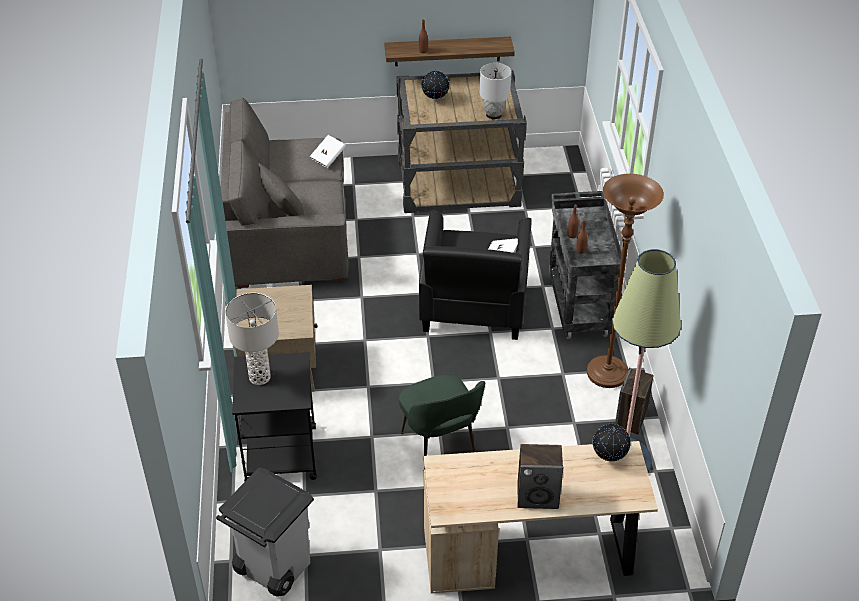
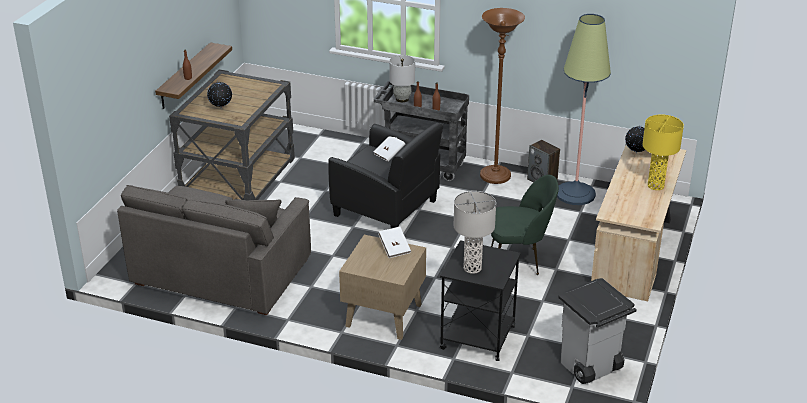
camera: 65 degrees left, 10 degrees down
white book [310,135,346,168] -> white book moved to [378,227,411,258]
white table lamp [480,63,511,119] -> white table lamp moved to [389,55,415,102]
speaker [517,444,563,509] -> yellow table lamp [642,114,684,190]

